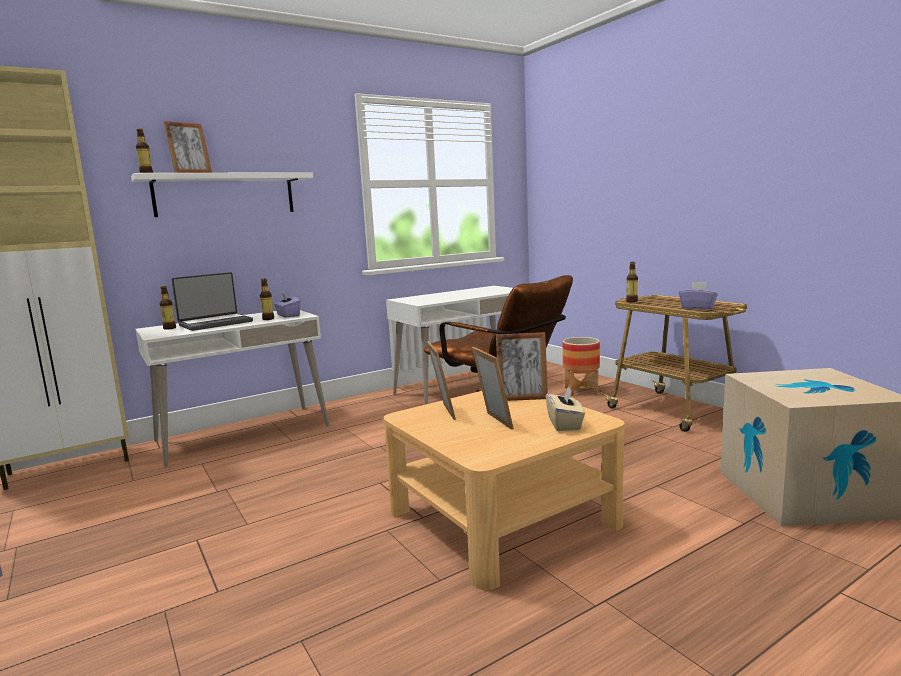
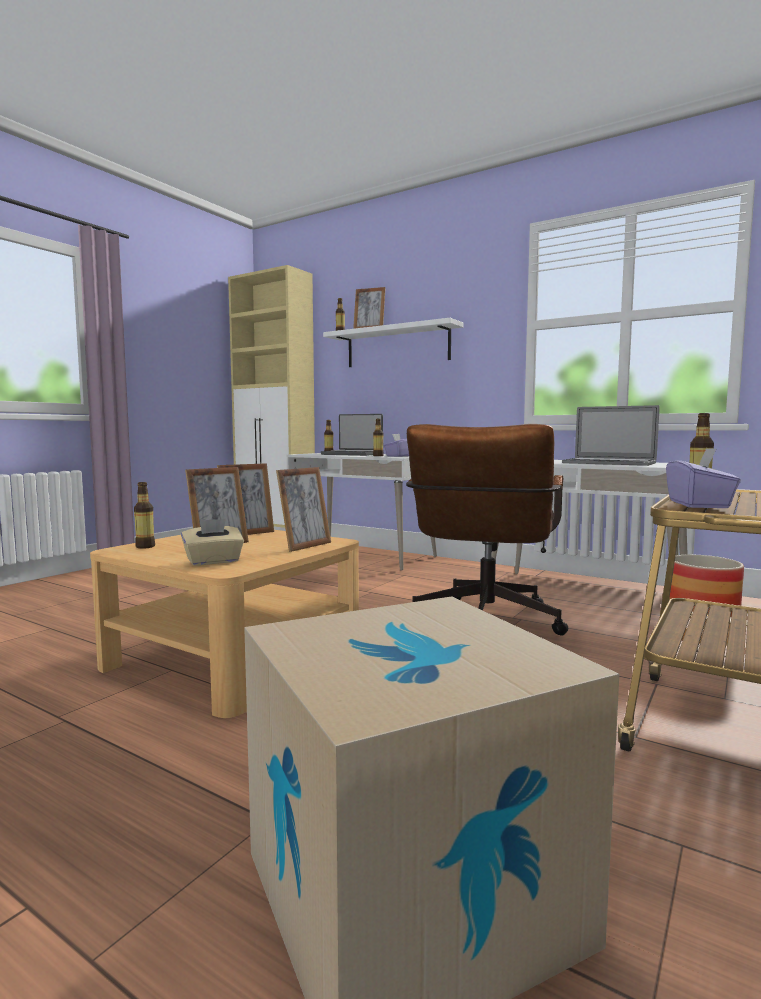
camera: 65 degrees right, 5 degrees down
picture frame [496,332,548,401] -> picture frame turned 120 degrees counterclockwise [276,467,331,552]
none -> bottle [134,482,155,549]
none -> laptop [562,405,660,466]

